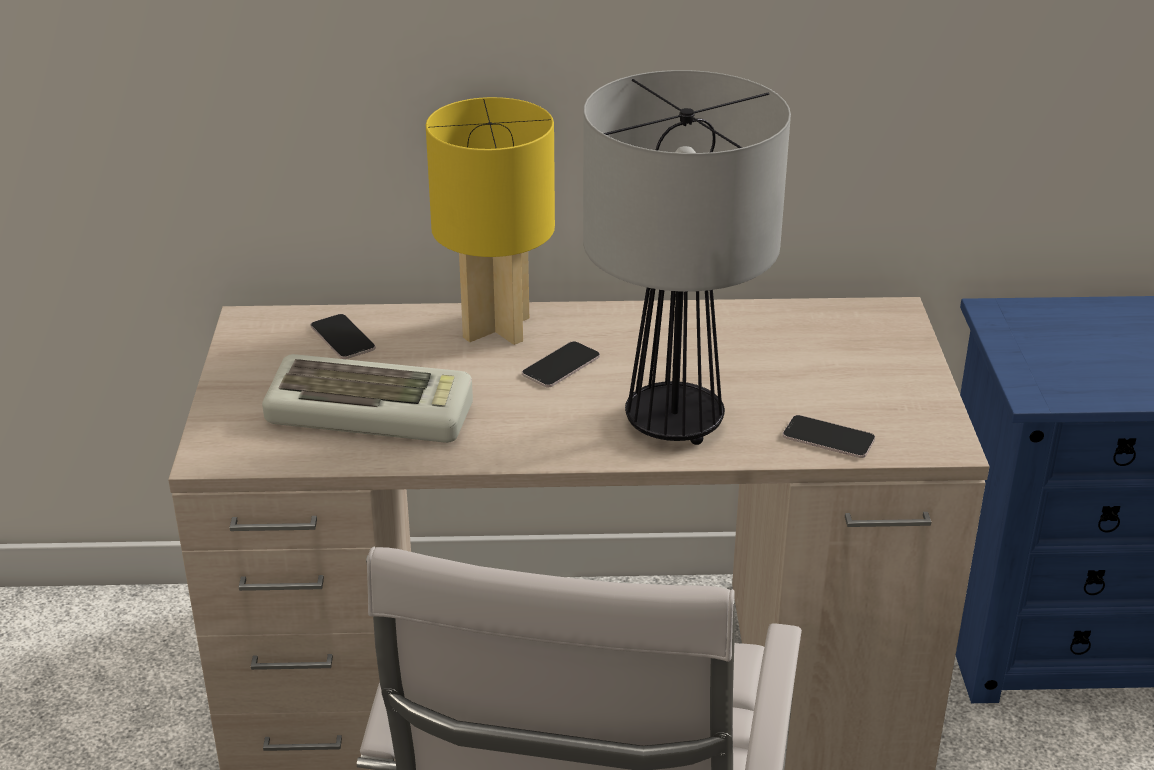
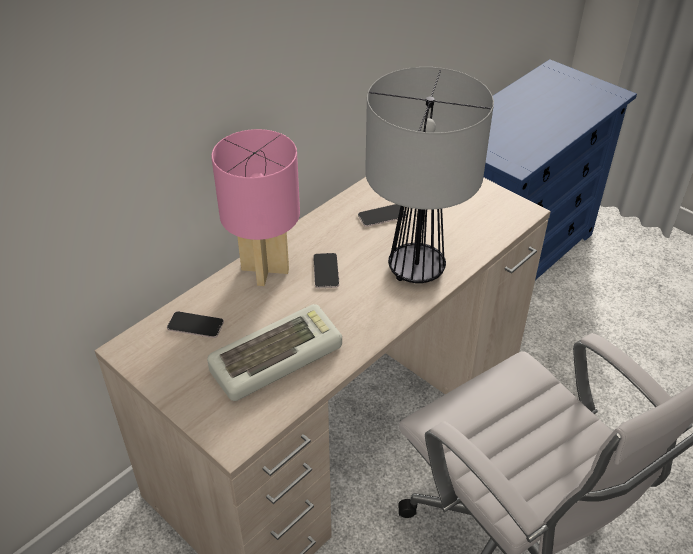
camera: 45 degrees left, 10 degrees up
yellow table lamp [426,97,555,345] -> pink table lamp [212,129,300,286]
phone [783,415,875,458] -> phone moved to [358,204,407,227]

